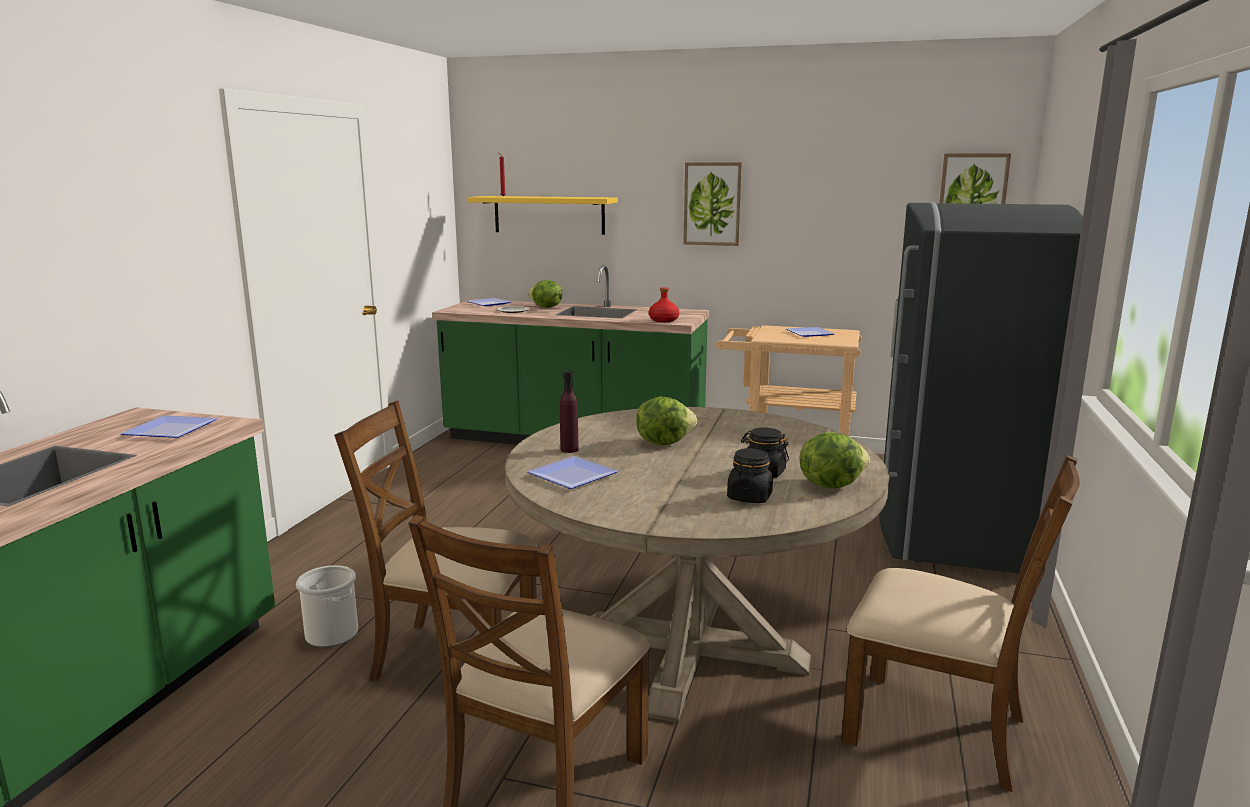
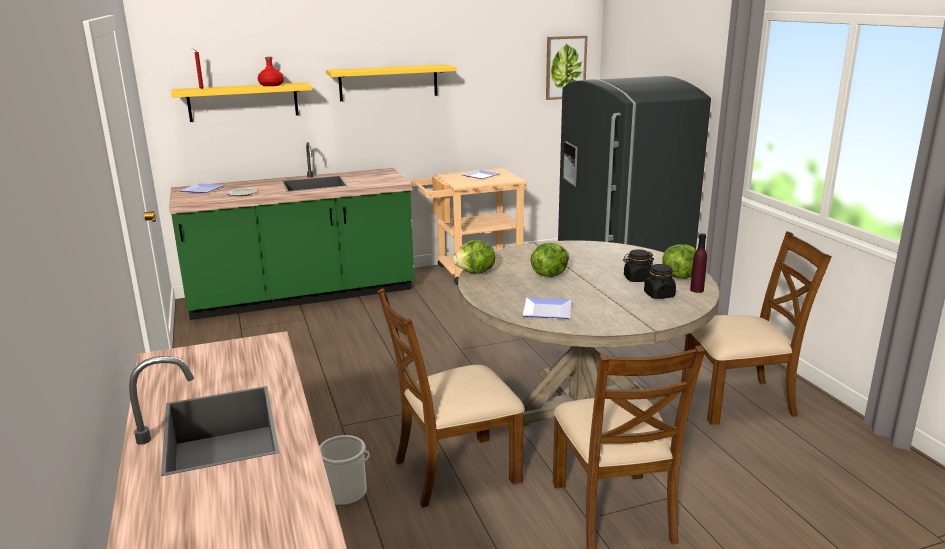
camera: 35 degrees left, 5 degrees up
plate [120,415,218,438] -> none
lettuce [528,280,562,308] -> lettuce moved to [453,240,495,274]
purple bottle [560,371,579,453] -> purple bottle moved to [690,233,707,293]
red bottle [649,287,679,322] -> red bottle moved to [258,57,284,86]
picture [683,162,742,246] -> yellow shelf [326,64,456,101]

